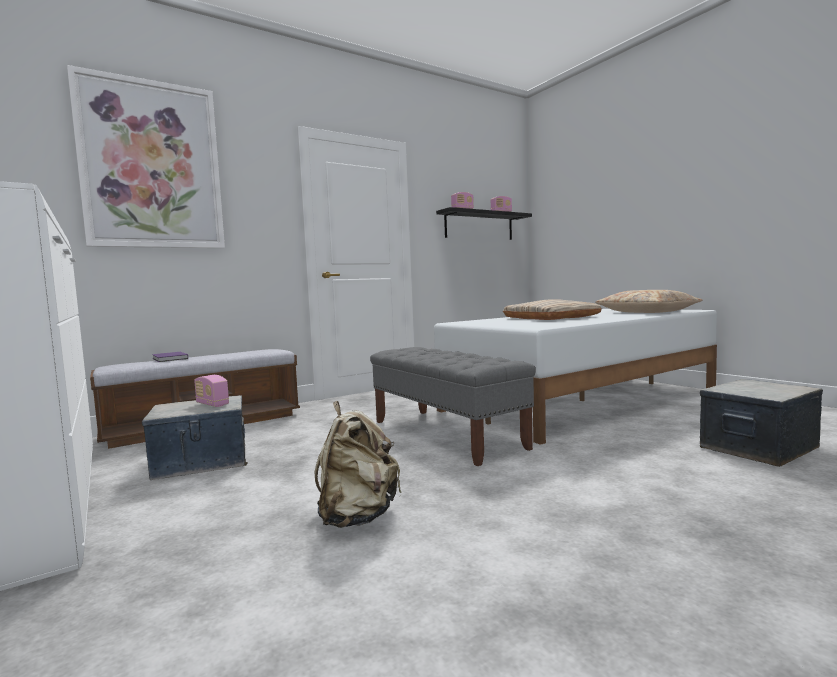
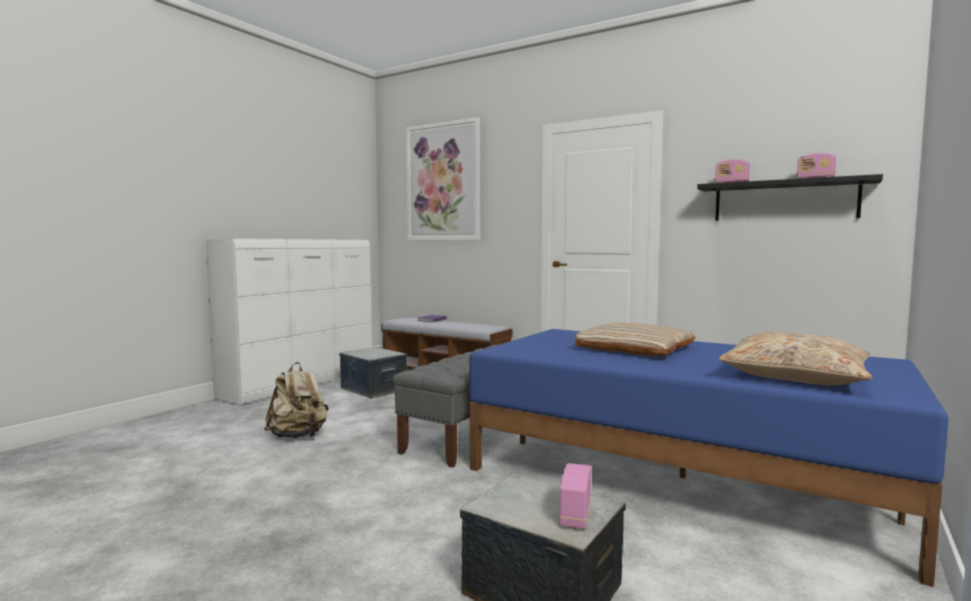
camera: 65 degrees right, 0 degrees up
radio [194,375,229,407] -> radio moved to [559,463,591,529]
white bed [434,309,717,445] -> blue bed [470,329,949,587]

